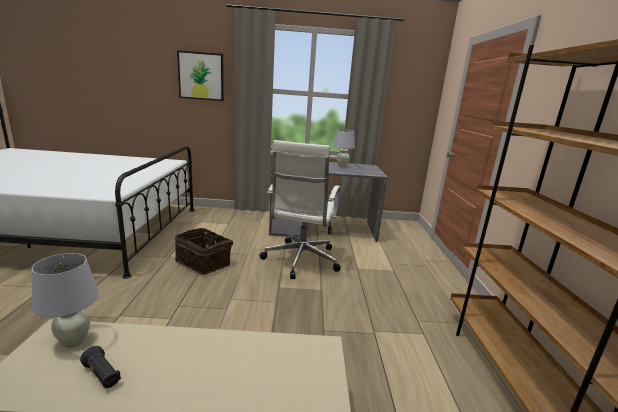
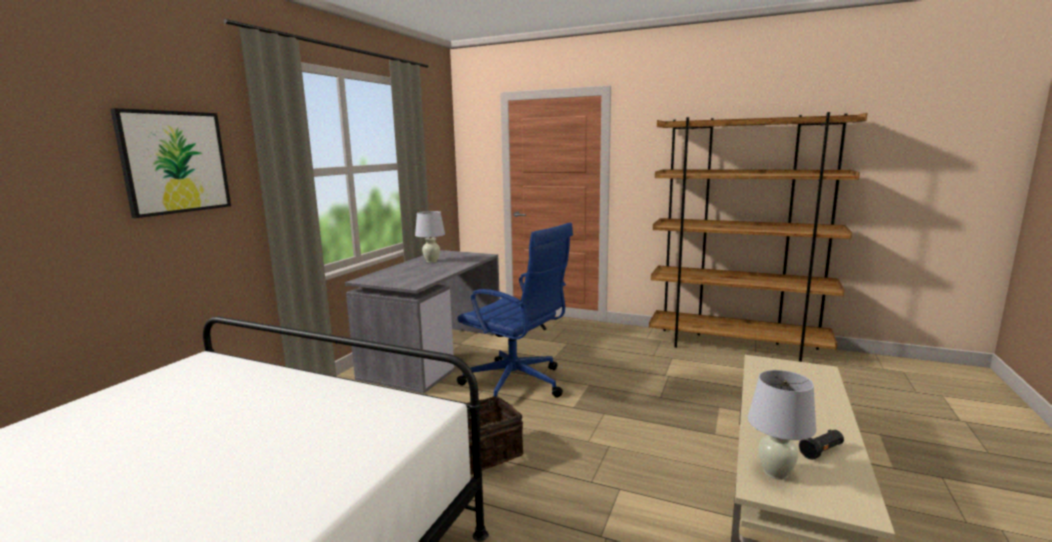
camera: 65 degrees left, 5 degrees down
white office chair [259,140,341,279] -> blue office chair [457,223,573,398]

